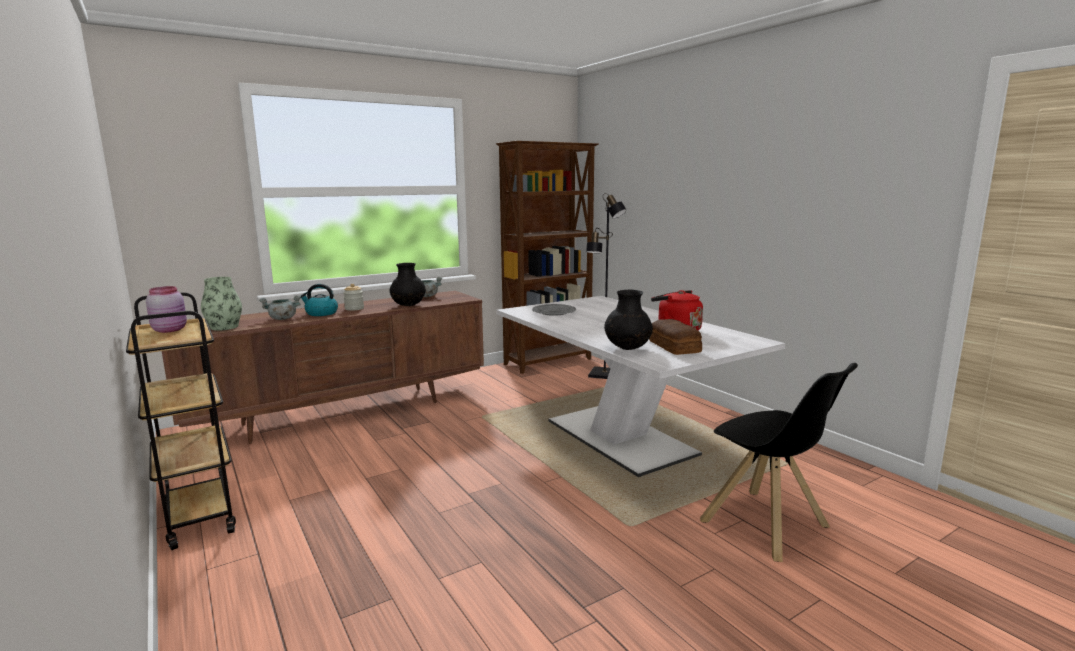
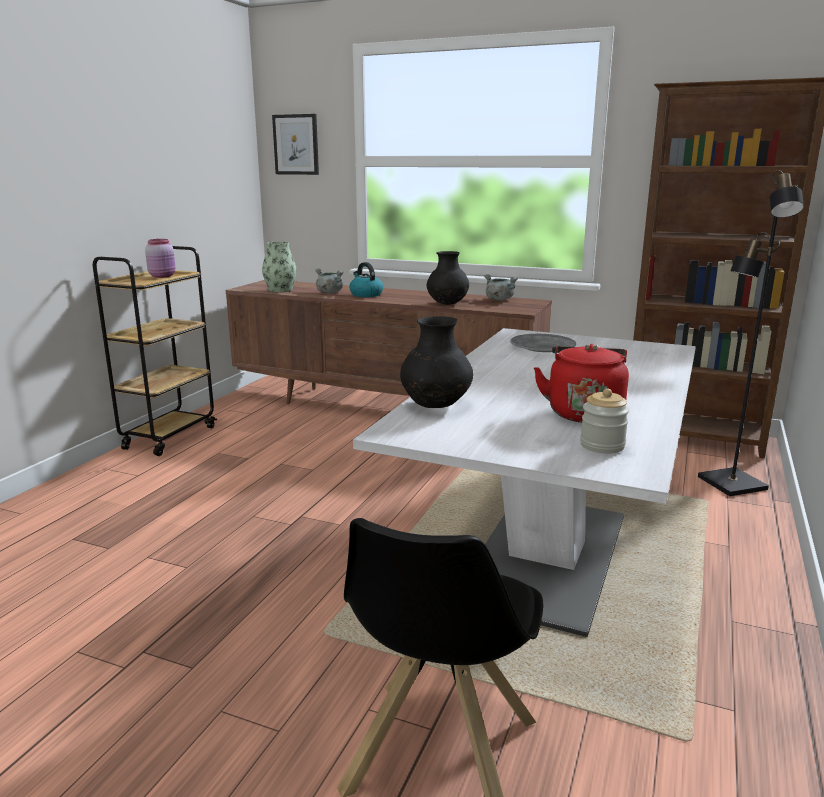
camera: 55 degrees right, 5 degrees up
jar [343,284,364,311] -> jar moved to [580,388,629,454]
bread [649,319,702,355] -> none
none -> picture [272,114,319,175]

